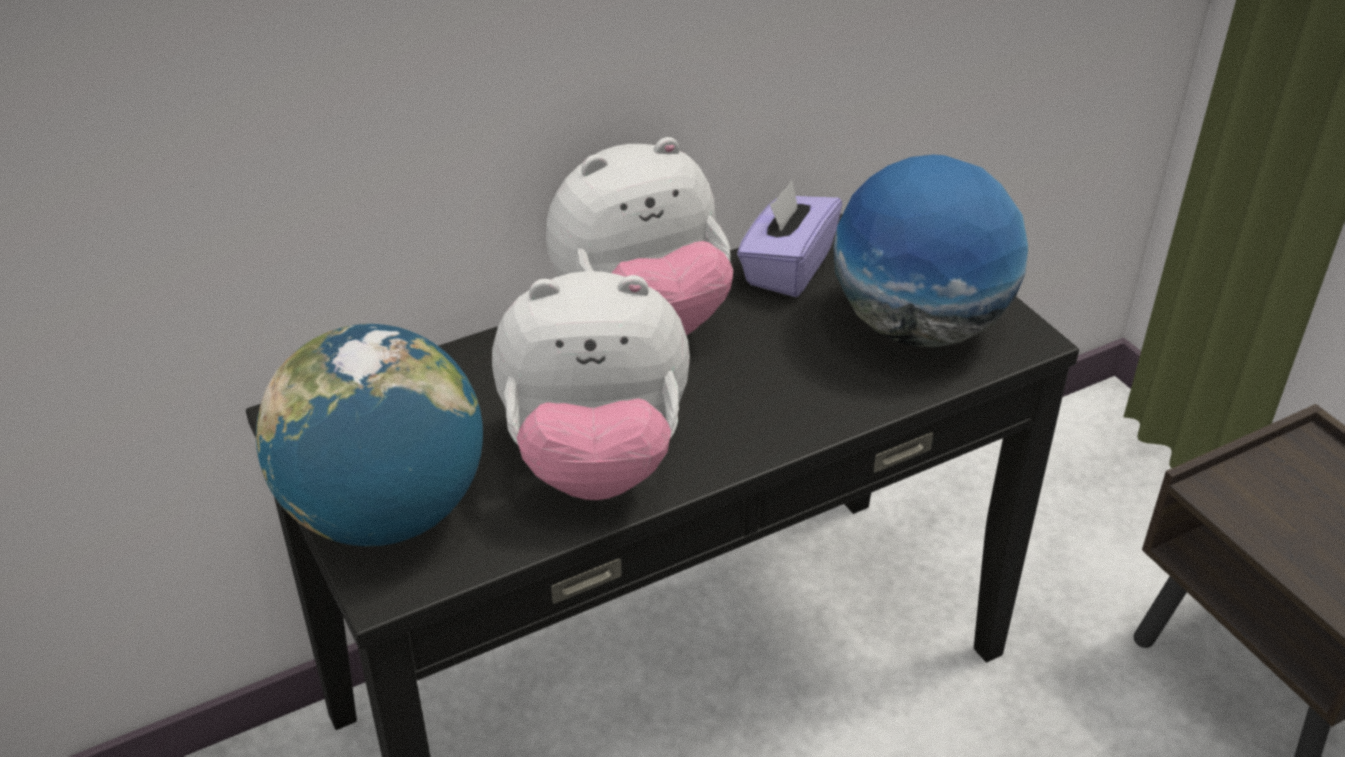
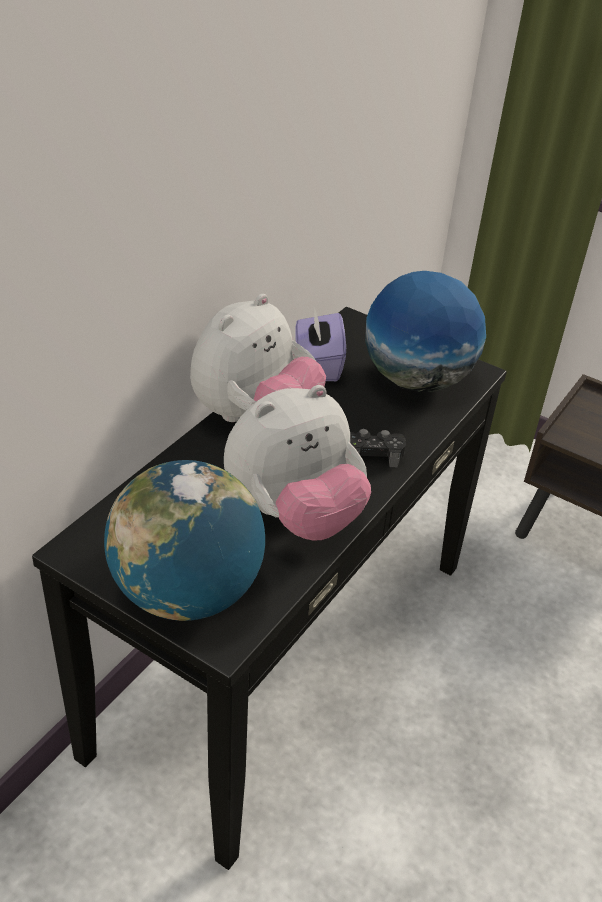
camera: 30 degrees left, 0 degrees up
none -> black game controller [350,429,406,467]

